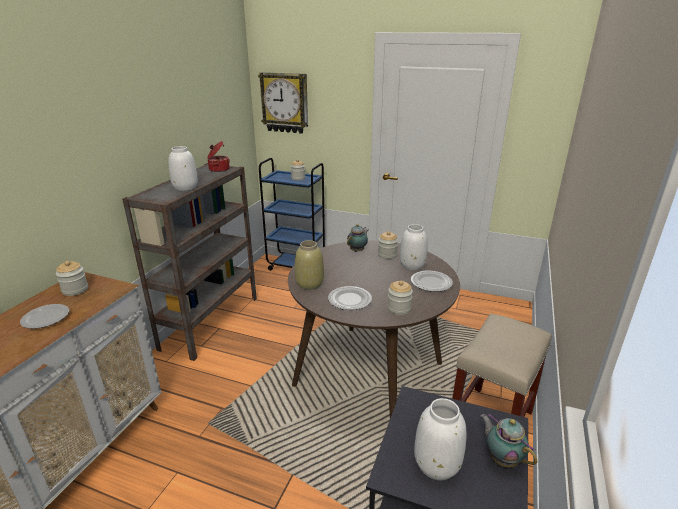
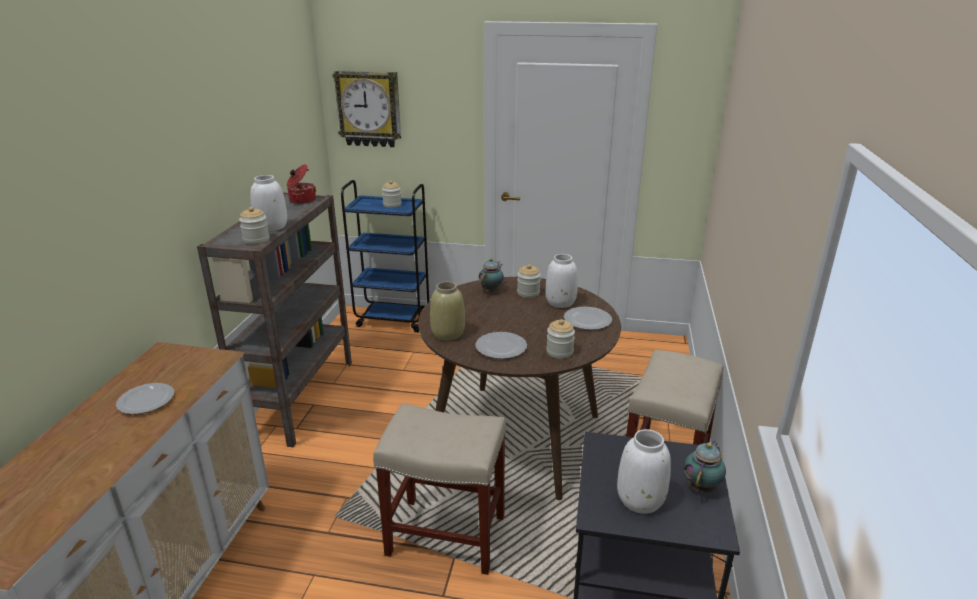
camera: 10 degrees left, 0 degrees up
jar [56,261,88,296] -> jar moved to [239,207,270,245]
teapot [480,413,537,468] -> teapot turned 75 degrees clockwise [684,440,726,493]
none -> beige stool [373,403,506,575]

